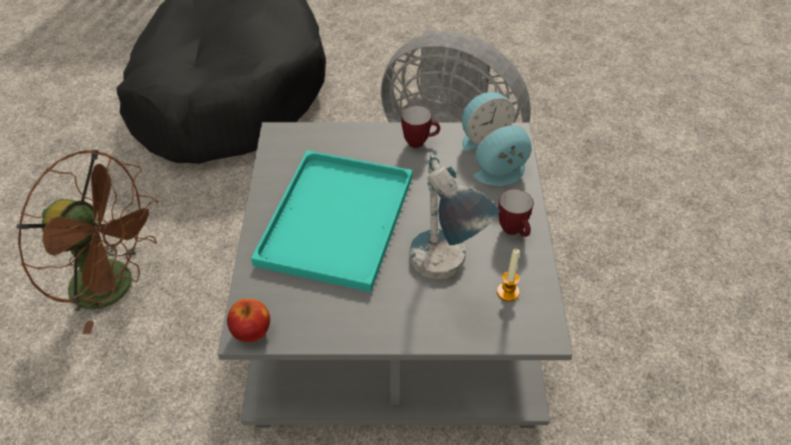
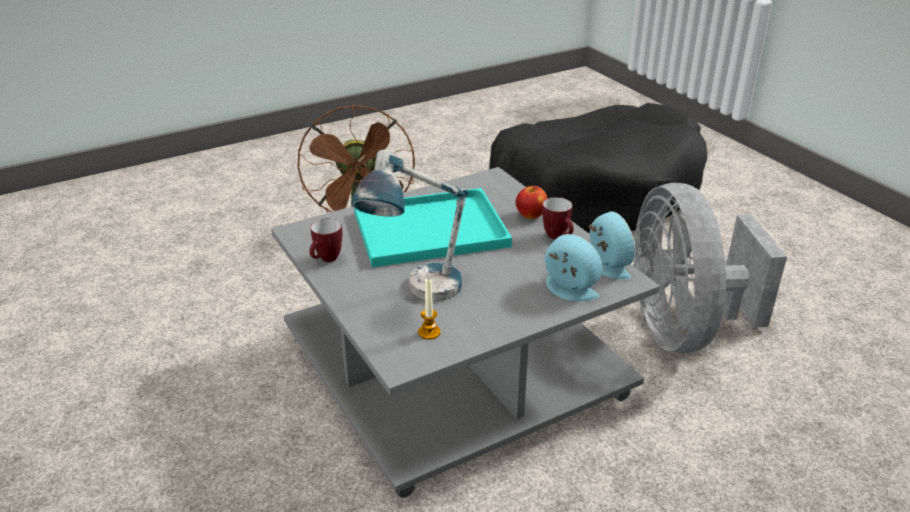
camera: 60 degrees right, 15 degrees down
apple [227,299,270,342] -> apple moved to [516,186,547,219]
alarm clock [462,92,515,151] -> alarm clock turned 150 degrees counterclockwise [589,211,635,279]
mug [498,189,533,237] -> mug moved to [310,218,342,262]

